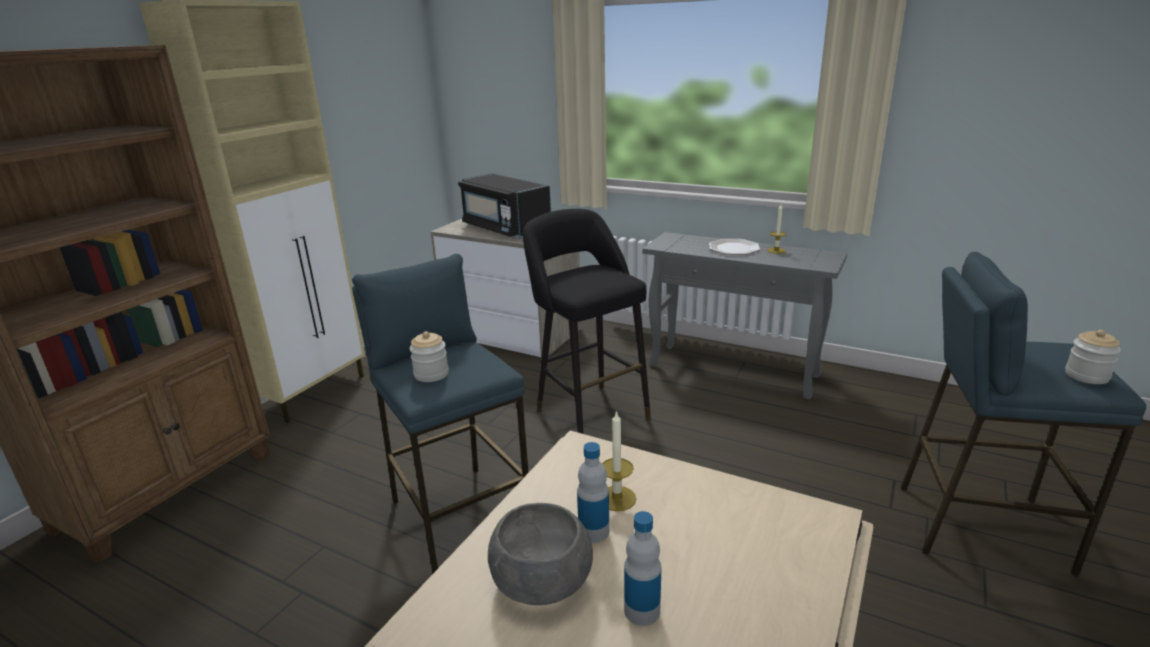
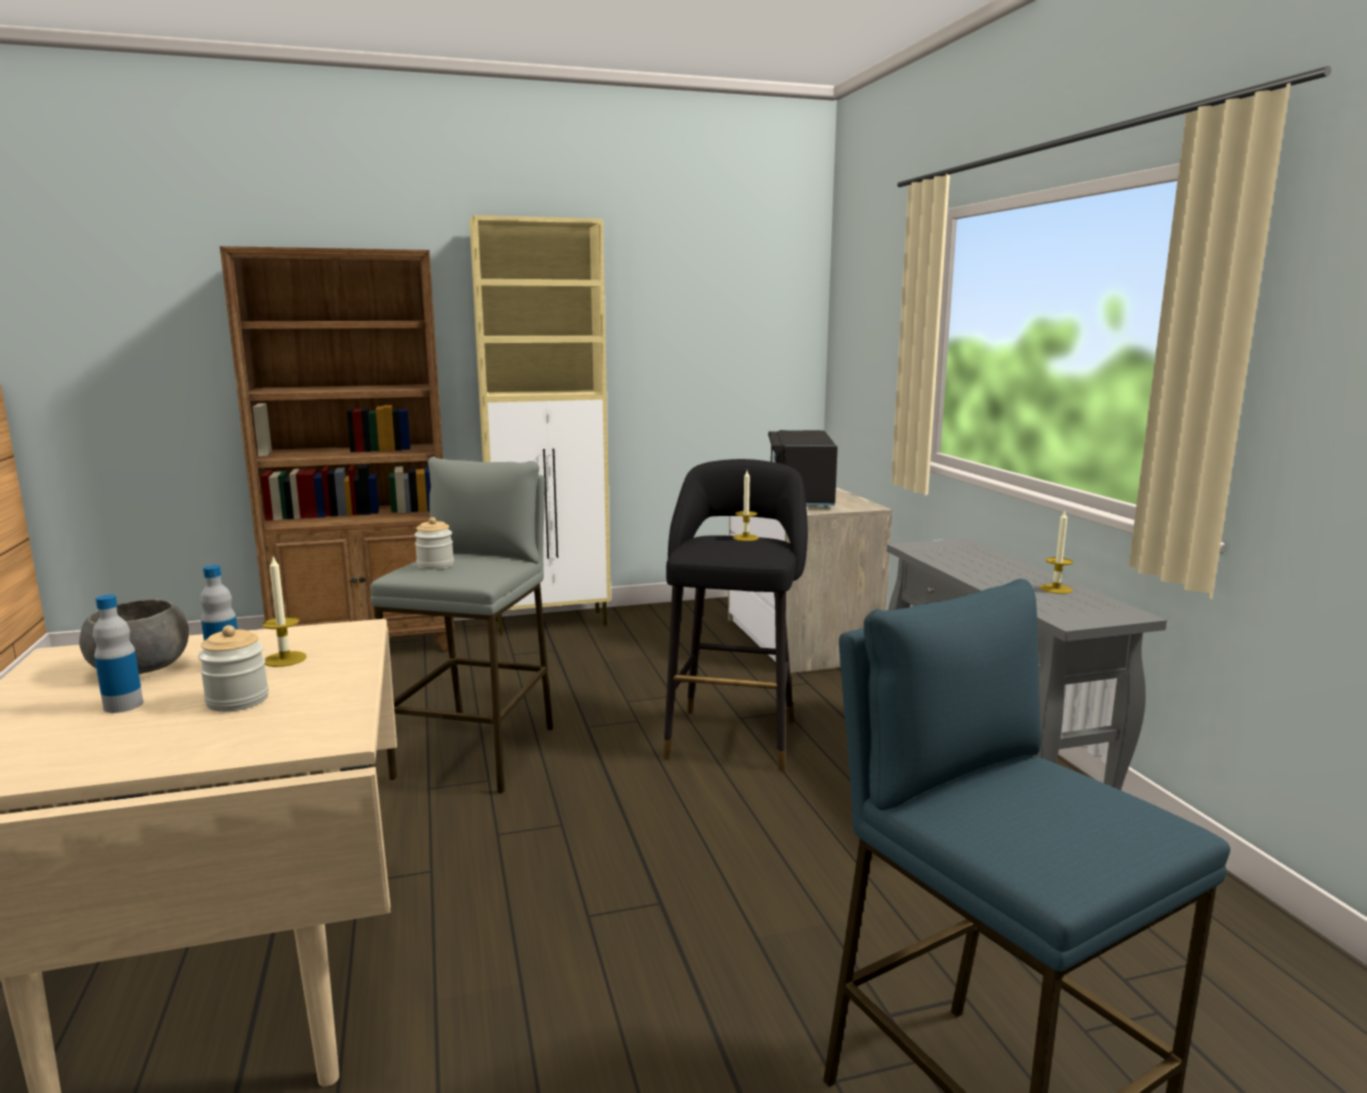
camera: 45 degrees right, 10 degrees down
blue stool [352,254,528,574] -> grey stool [370,457,553,794]
plate [709,239,760,255] -> none
jar [1065,330,1121,384] -> jar moved to [198,625,269,712]
none -> candle [733,471,759,541]

